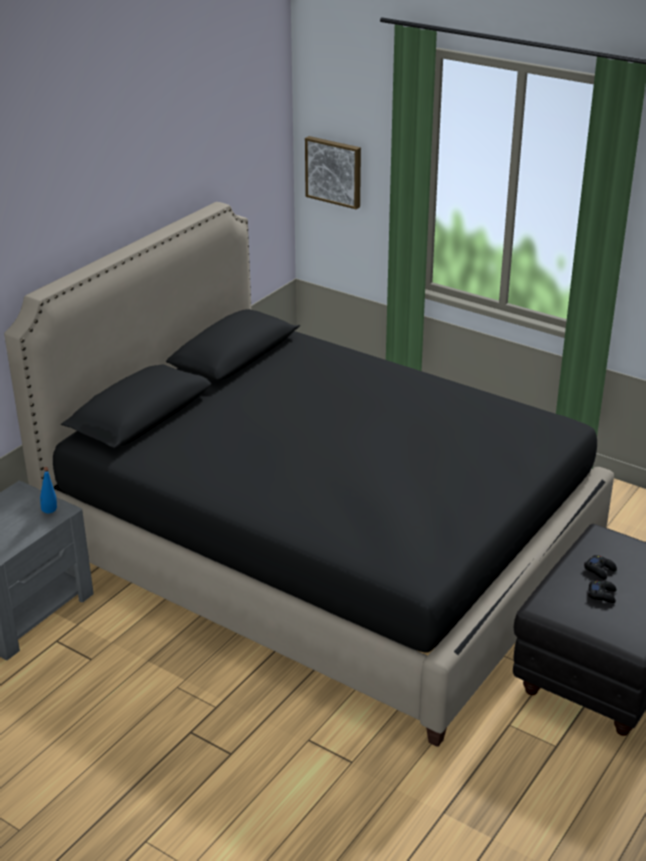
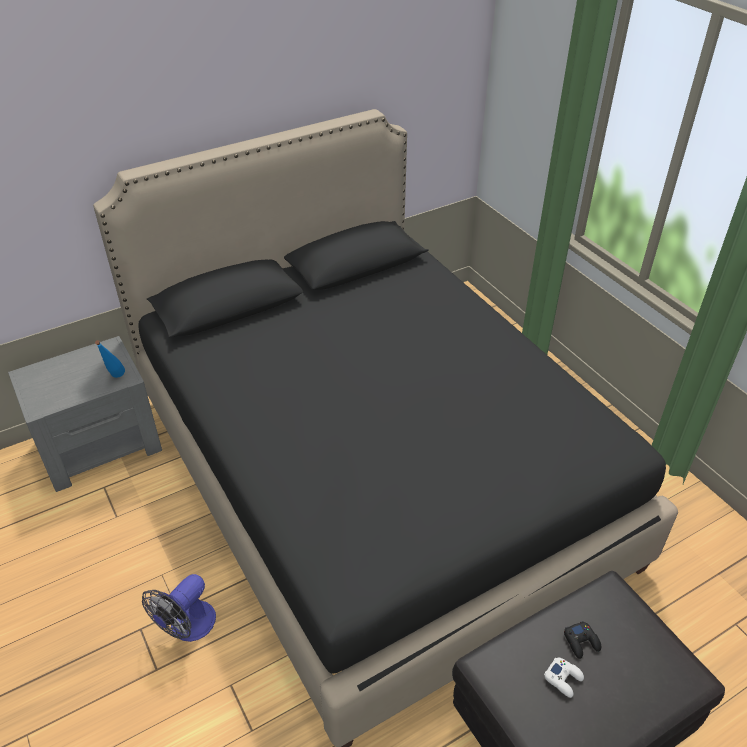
camera: 25 degrees right, 10 degrees up
picture [305,136,361,209] -> none
black game controller [588,581,617,603] -> white game controller [544,657,584,698]
none -> fan [142,574,216,642]

